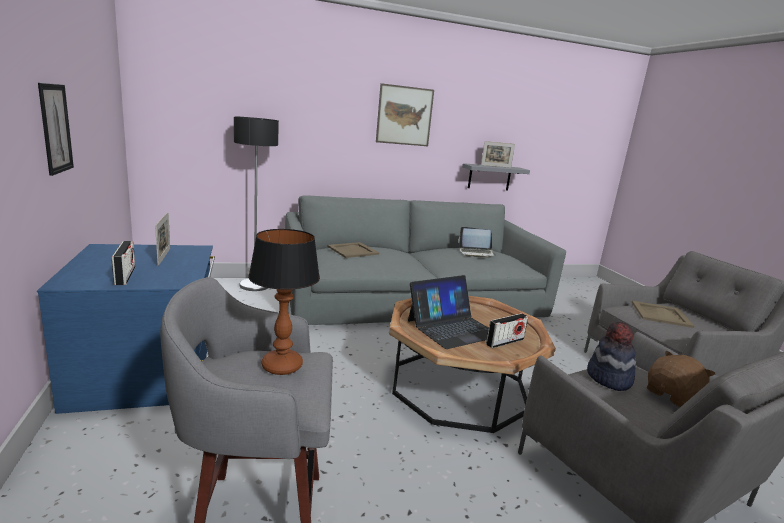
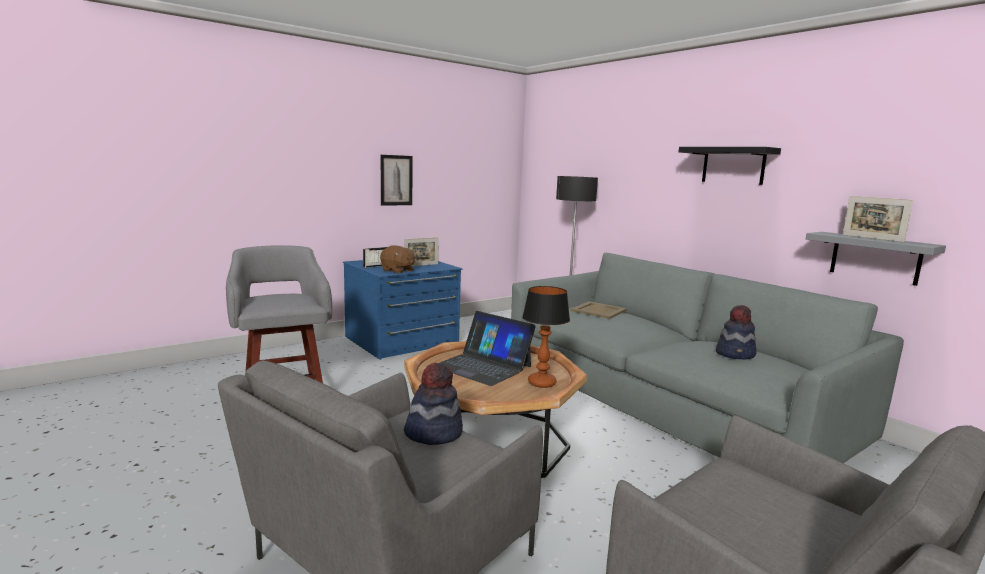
camera: 70 degrees right, 5 degrees down
table lamp [248,229,320,375] -> table lamp moved to [522,286,570,388]
picture [376,83,434,146] -> black shelf [679,147,781,185]
laptop [459,227,495,258] -> hat [716,305,757,360]
radio [486,313,528,348] -> none
beige tray [632,301,694,328] -> none
brown plush toy [647,351,715,407] -> brown plush toy moved to [380,245,415,274]

